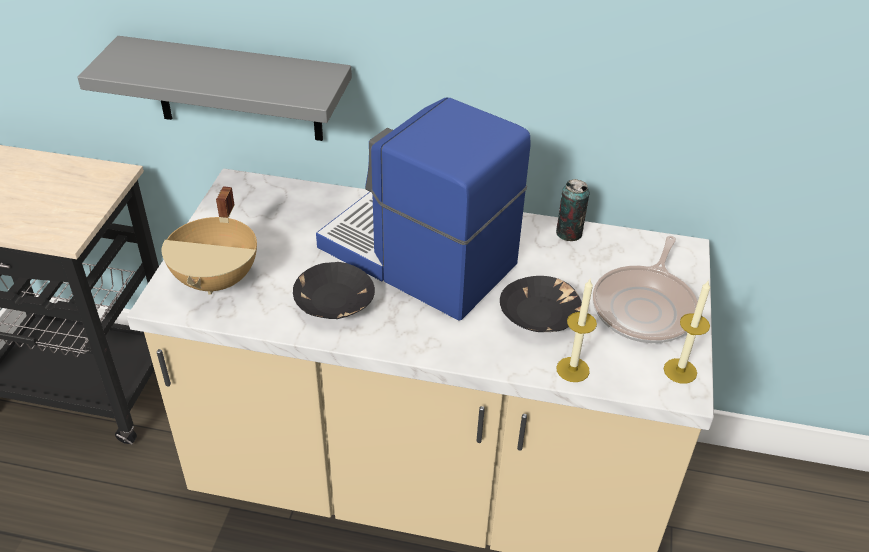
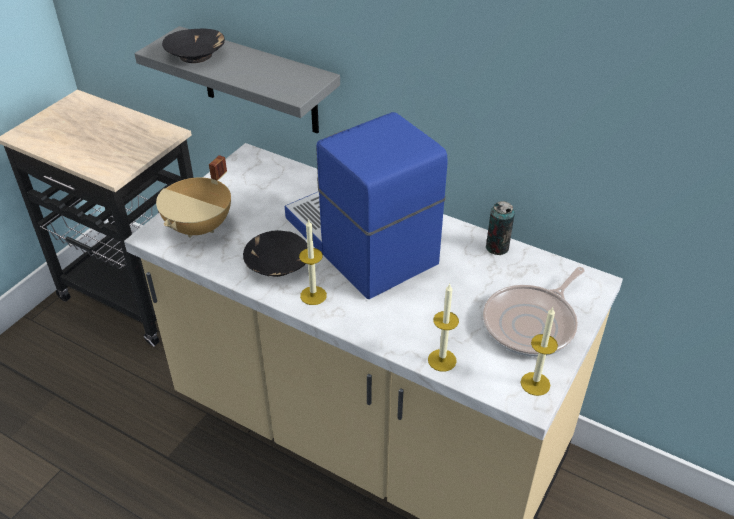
camera: 20 degrees right, 0 degrees up
black bowl [500,276,582,332] -> black bowl moved to [162,29,225,63]
none -> candle [299,219,327,305]

